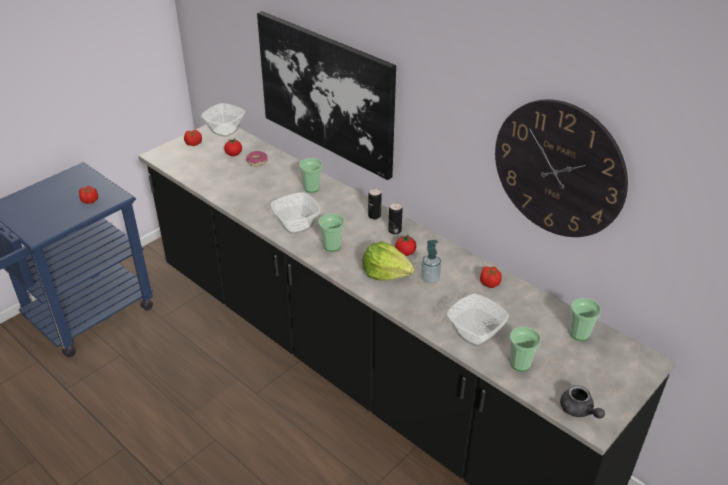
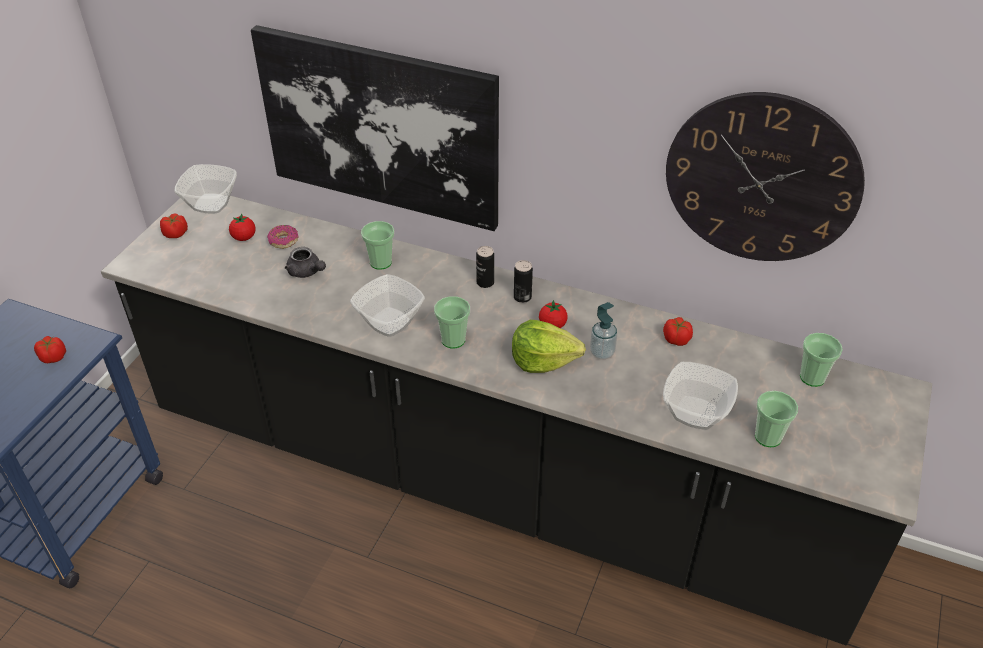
camera: 20 degrees left, 5 degrees up
grey teapot [560,385,605,418] -> grey teapot moved to [285,247,326,278]

